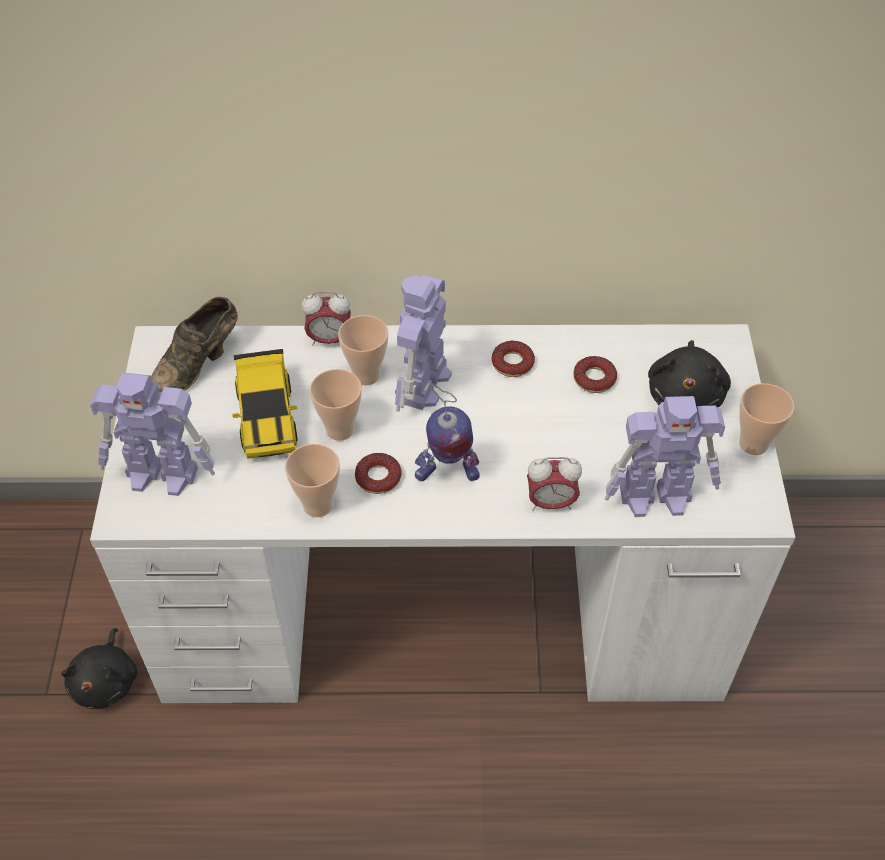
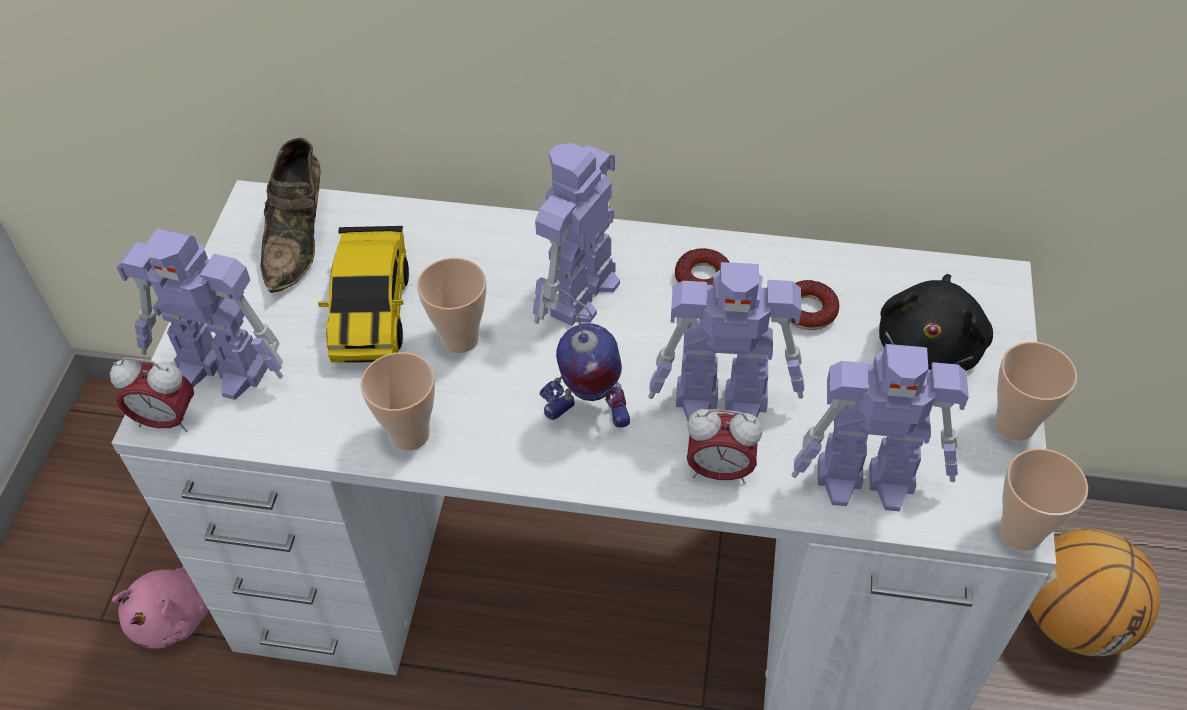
camera: 10 degrees right, 0 degrees up
black plush toy [61,628,137,709] -> pink plush toy [112,566,208,649]
brown shoe [151,297,238,392] -> brown shoe turned 45 degrees counterclockwise [260,138,321,293]
alarm clock [302,291,351,346] -> alarm clock moved to [110,357,194,432]
cup [338,315,388,385] -> cup moved to [999,449,1088,551]
donut [355,453,402,494] -> none
none -> toy robot [648,262,804,421]
none -> basketball [1029,529,1161,656]

